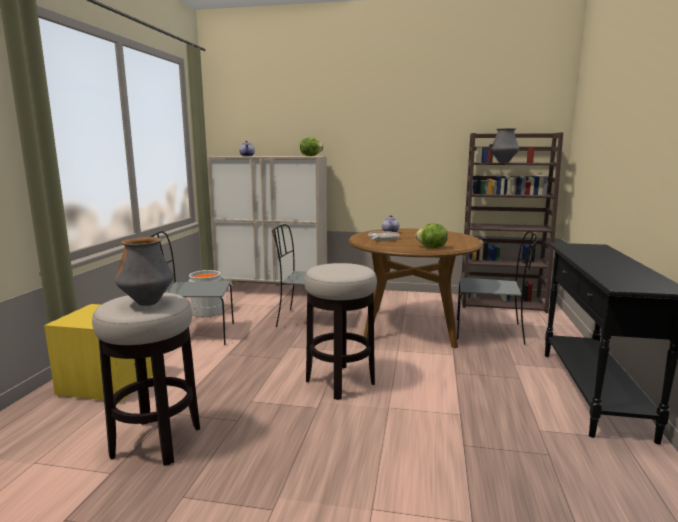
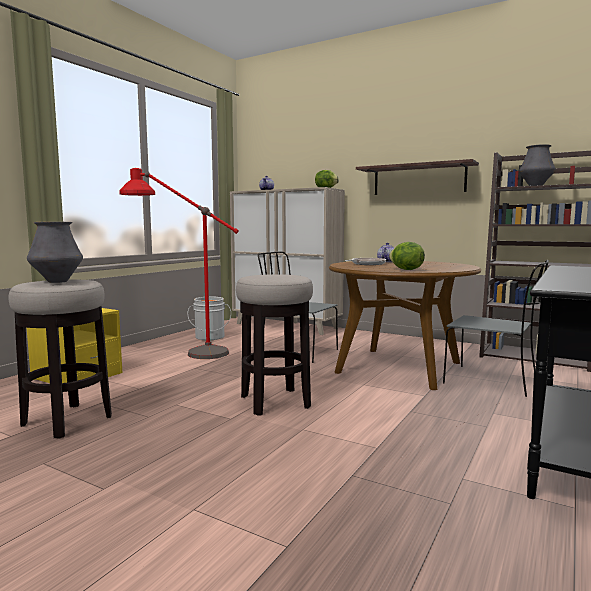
camera: 20 degrees right, 5 degrees down
grey chair [150,231,234,345] -> red floor lamp [119,168,239,359]
none -> shelf [356,159,479,195]

